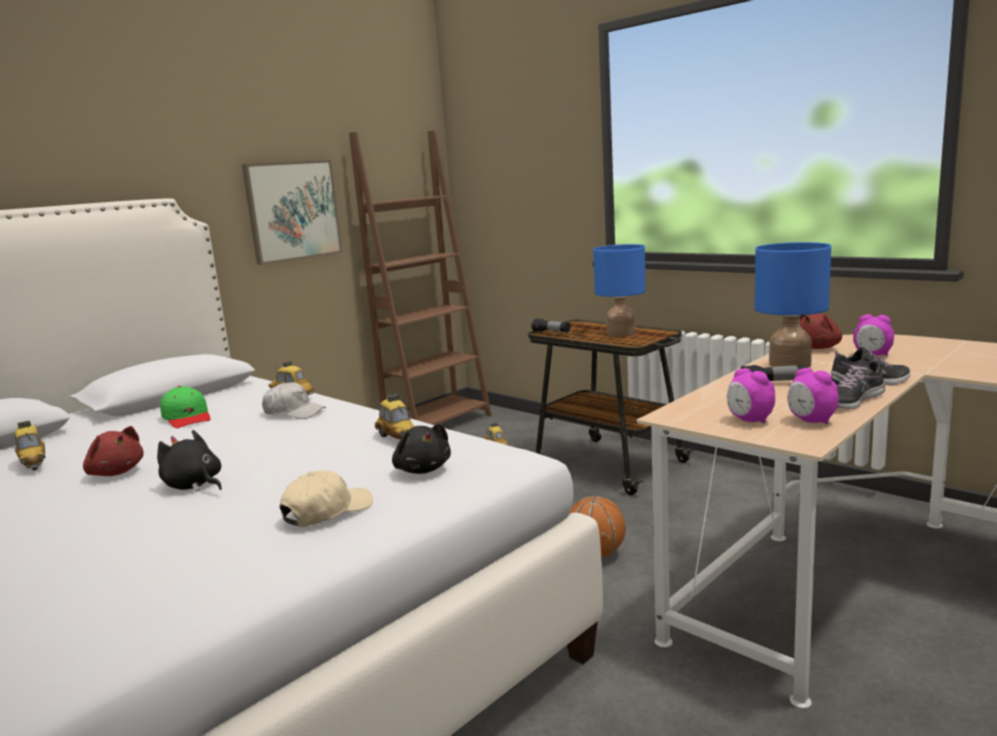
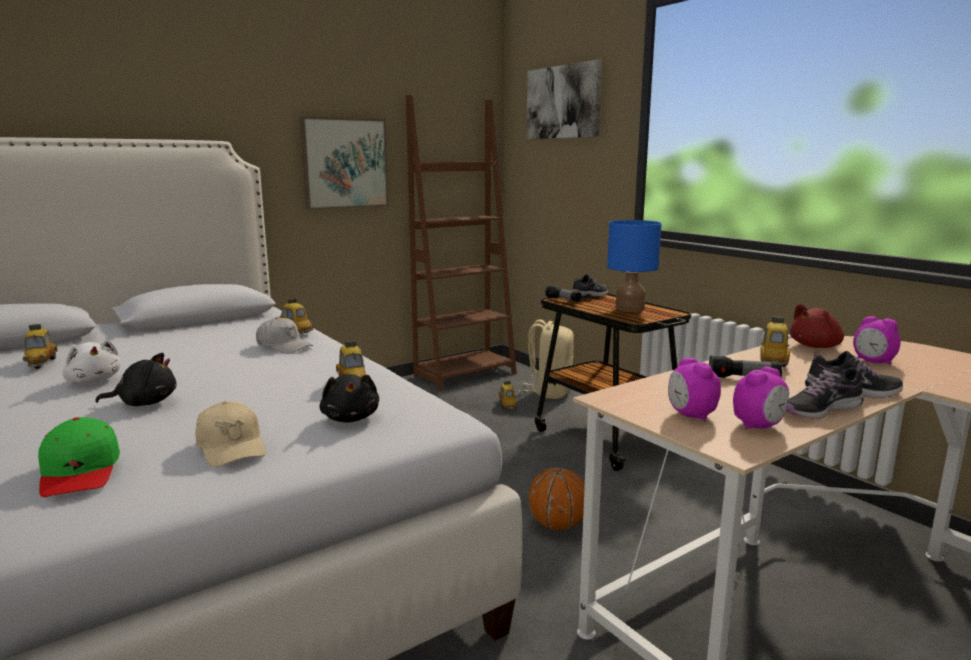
camera: 10 degrees right, 0 degrees up
red plush toy [83,426,144,476] -> white plush toy [62,340,120,384]
black plush toy [157,430,222,492] -> black plush toy turned 120 degrees clockwise [95,353,176,406]
green cap [160,386,210,428] -> green cap moved to [38,417,120,497]
beige cap [280,471,373,527] -> beige cap turned 90 degrees clockwise [195,401,266,467]
blue table lamp [755,242,831,368] -> toy car [760,316,790,367]
alarm clock [788,368,839,424] -> alarm clock turned 105 degrees counterclockwise [733,367,789,430]
none -> beige backpack [519,319,574,399]
none -> picture [527,59,602,139]
none -> shoe [572,274,609,298]

